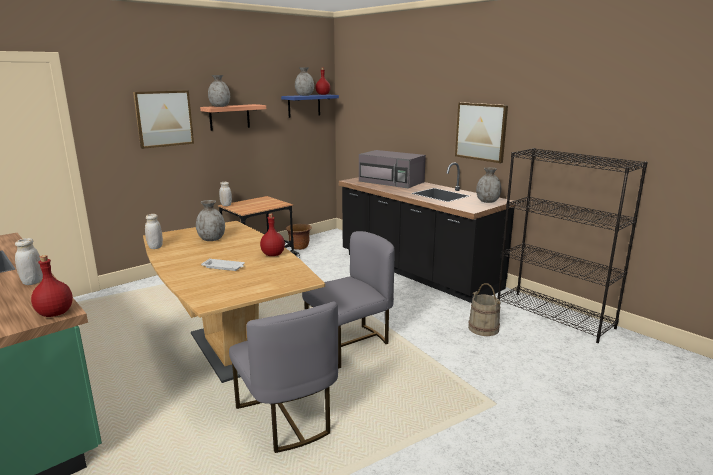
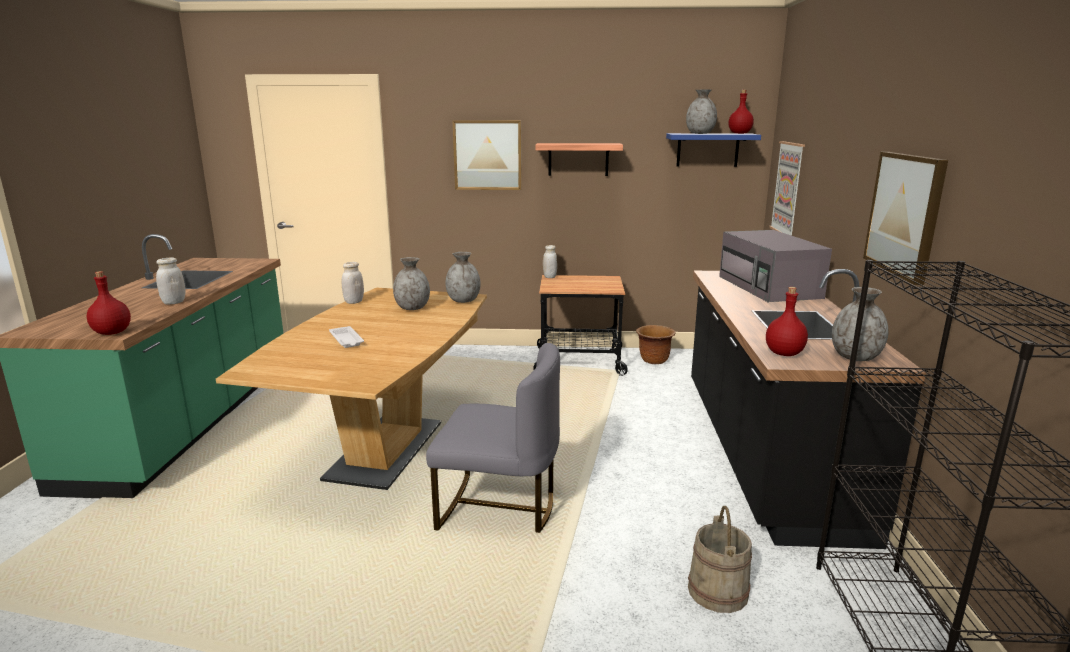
camera: 45 degrees right, 0 degrees up
grey vase [208,75,230,107] -> grey vase moved to [445,252,481,303]
grey chair [229,302,338,453] -> none
red bottle [260,214,285,256] -> red bottle moved to [766,287,808,356]
none -> picture [769,141,805,236]

